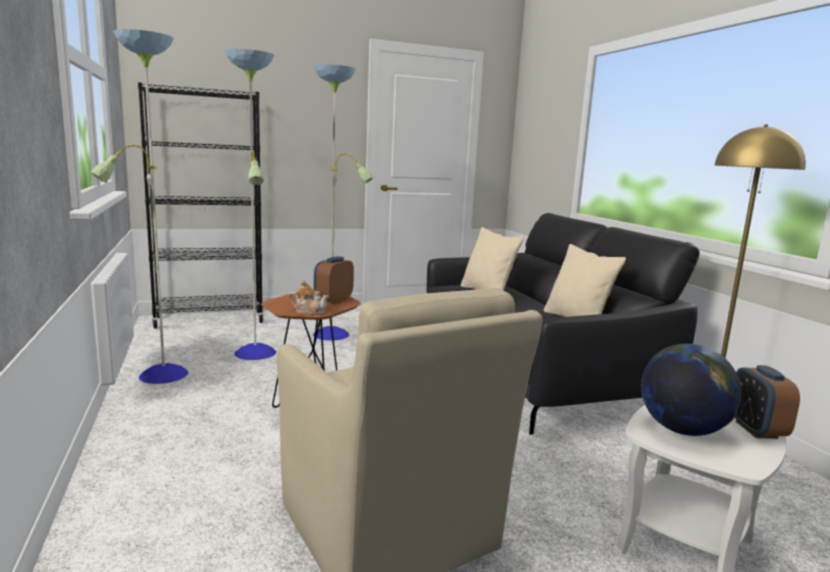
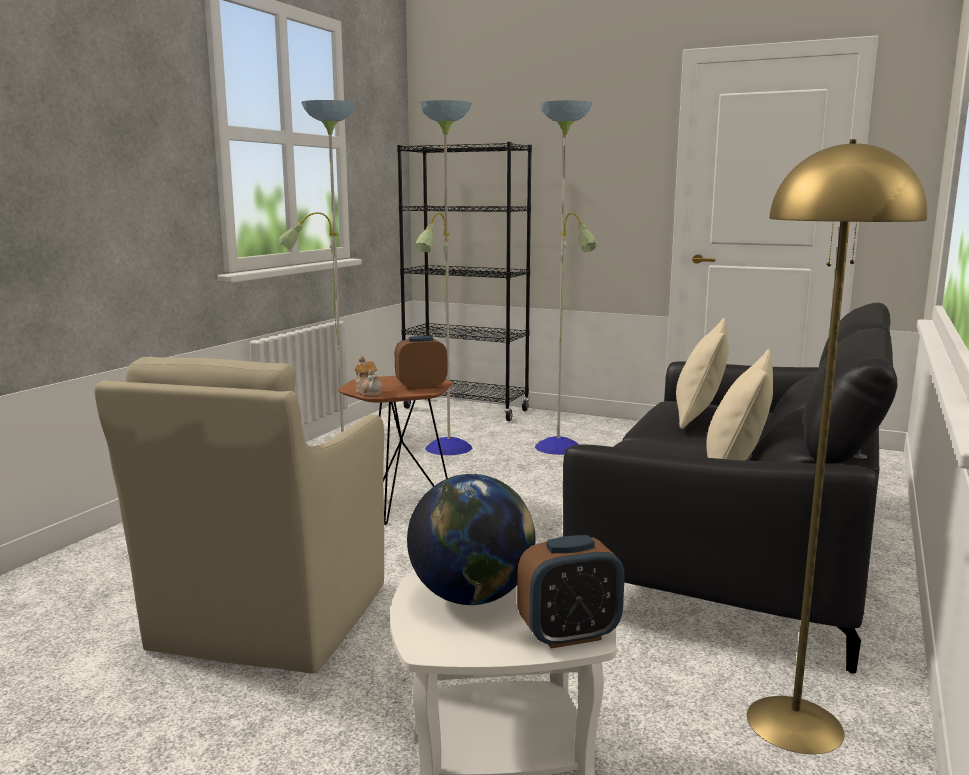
camera: 45 degrees right, 0 degrees up
alarm clock [735,365,800,439] -> alarm clock turned 150 degrees counterclockwise [517,535,625,649]

